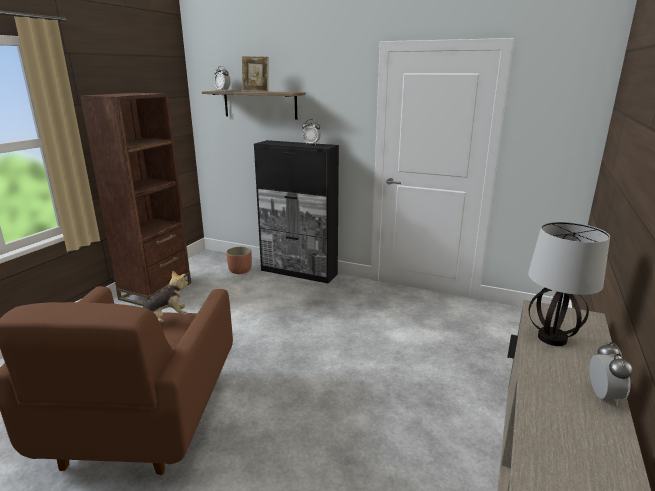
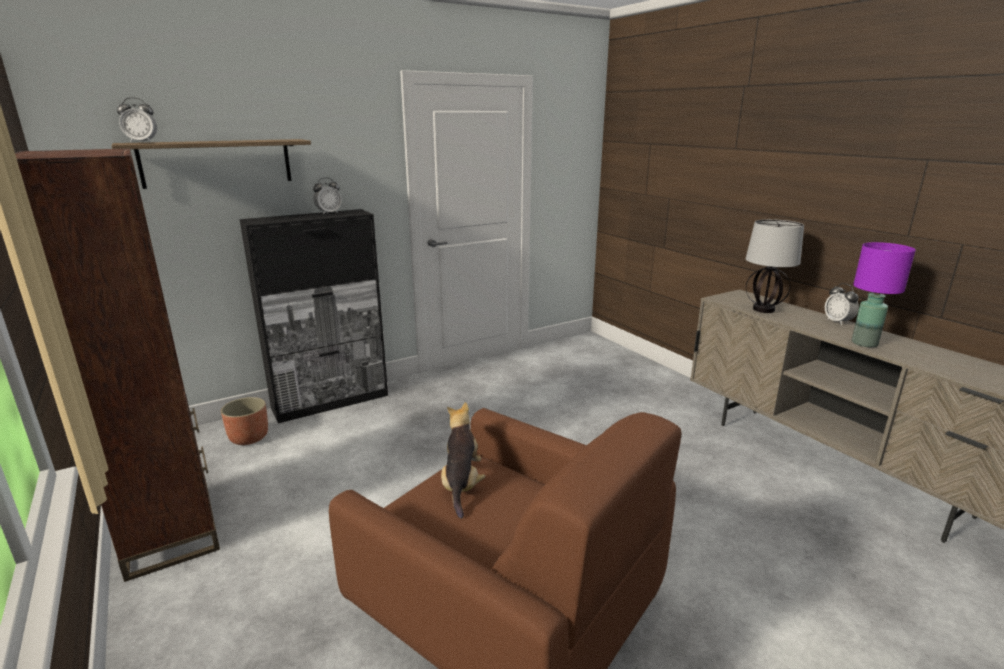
camera: 55 degrees left, 0 degrees up
picture frame [242,56,269,92] -> none
alarm clock [589,342,633,405] -> alarm clock turned 150 degrees counterclockwise [825,283,859,325]
none -> purple table lamp [852,242,916,347]

